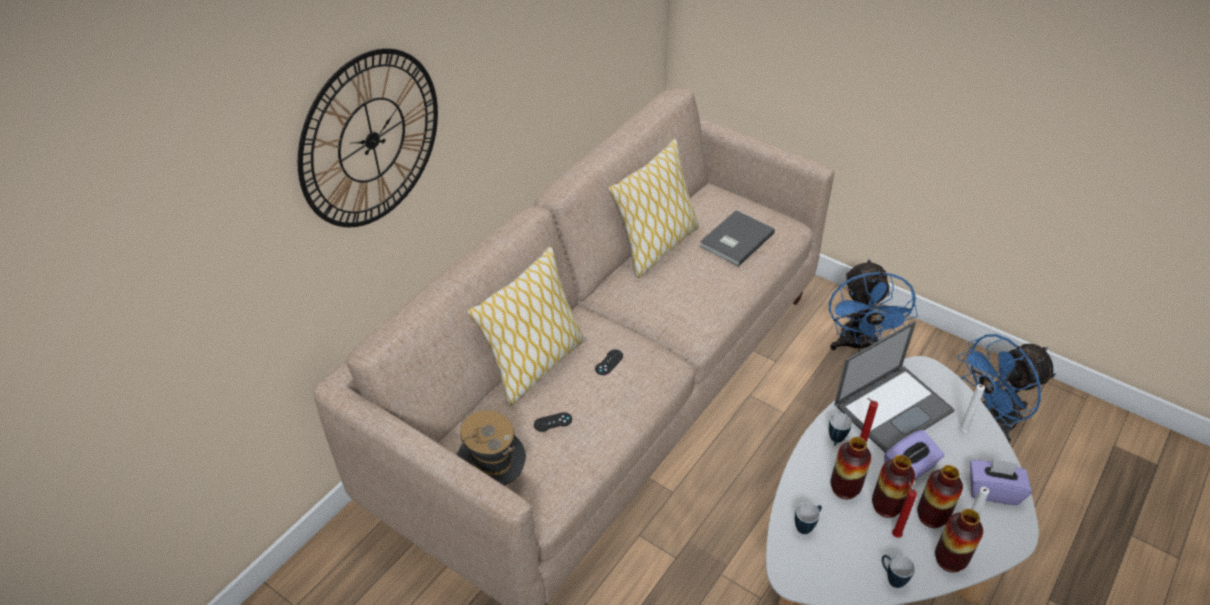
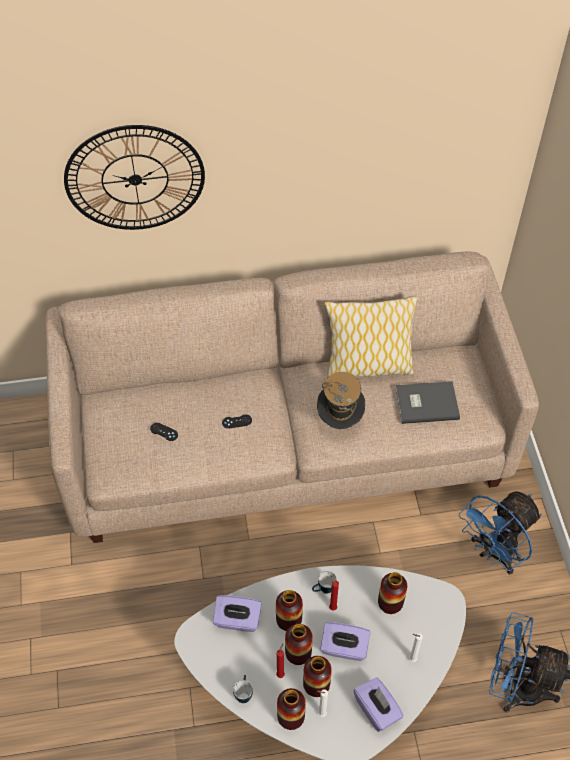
camera: 45 degrees right, 10 degrees up
hat [457,410,526,485] -> hat moved to [317,372,365,429]
pillow [467,246,585,406] -> none
mug [795,503,822,534] -> purple tissue box [213,595,262,632]
laptop [834,321,955,453] -> vase [378,572,407,614]

